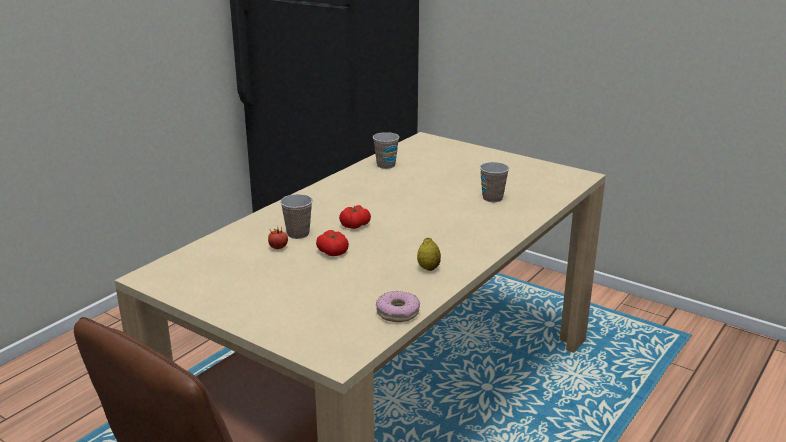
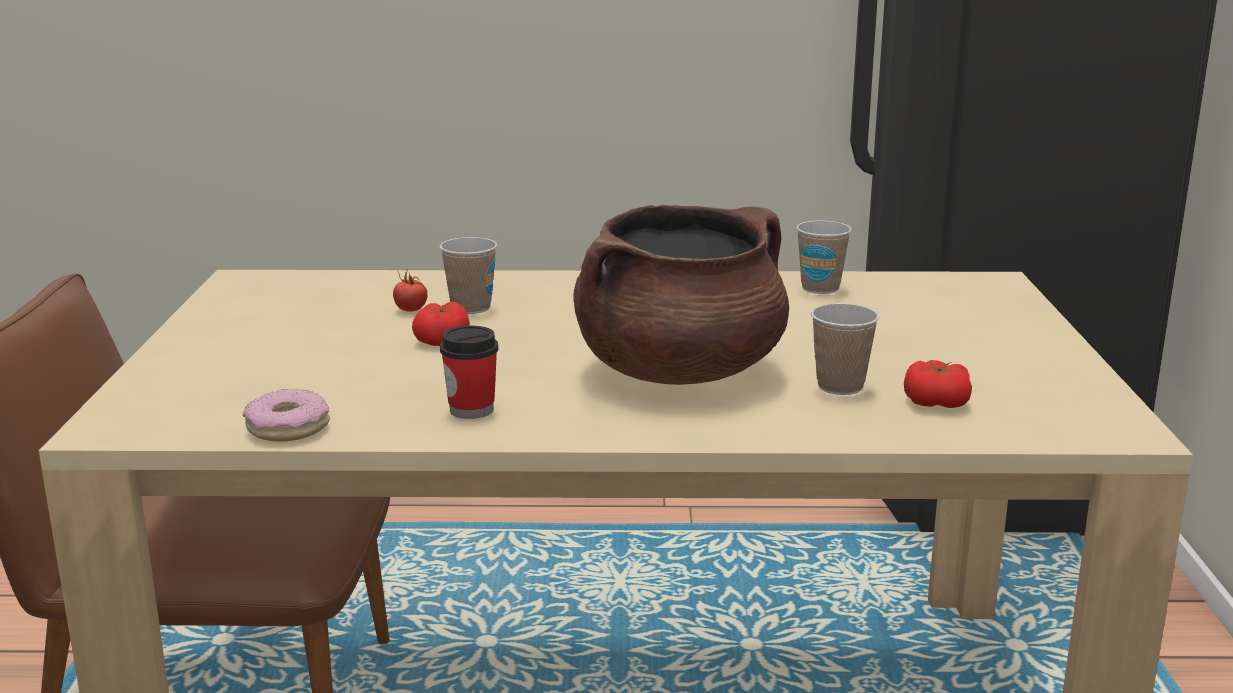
camera: 55 degrees right, 5 degrees down
tomato [339,205,371,229] -> tomato moved to [904,360,972,408]
lemon [417,238,441,271] -> cup [440,326,498,419]
none -> brown cooking pot [573,205,789,385]

